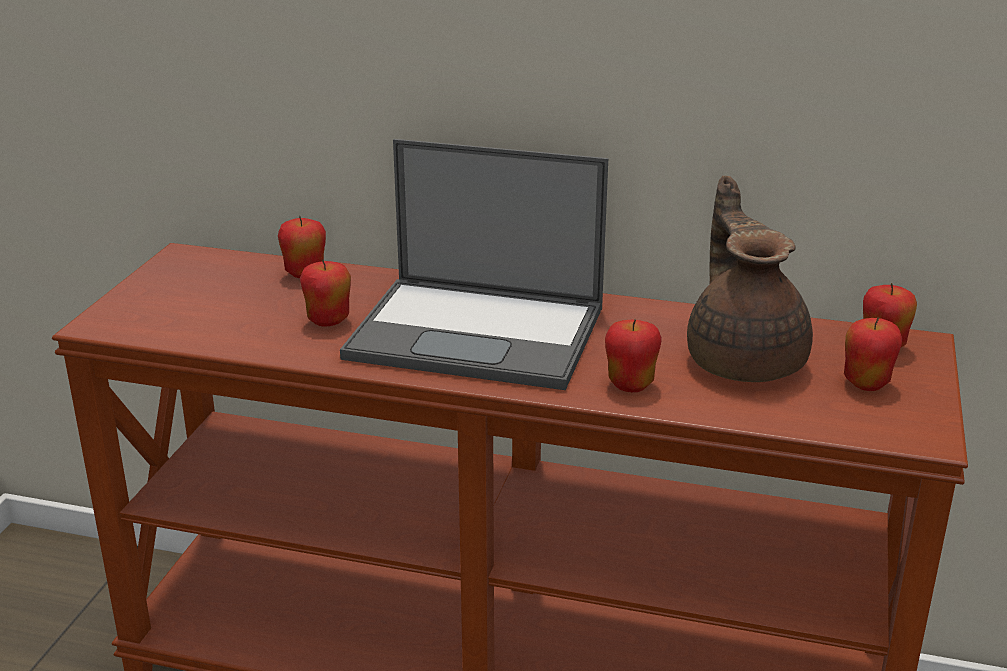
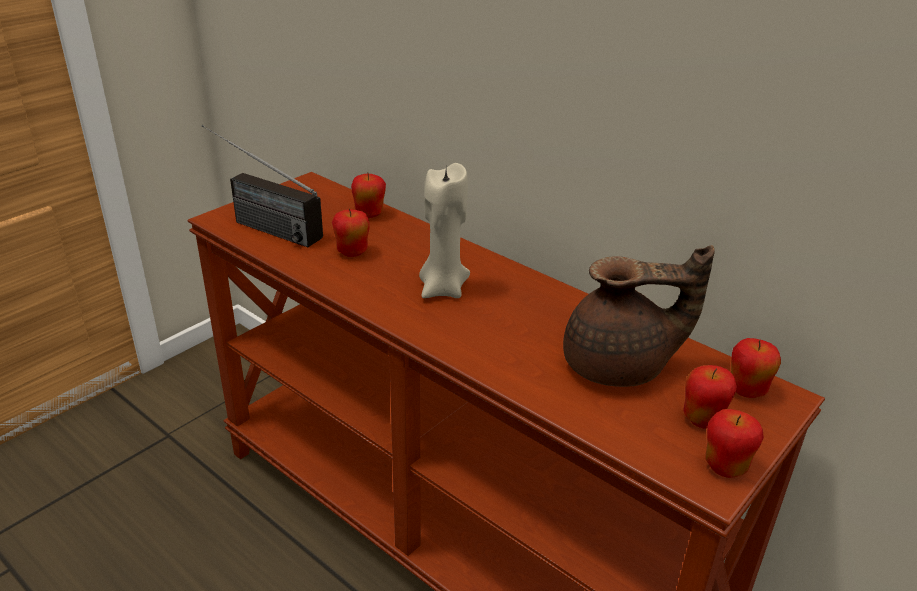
camera: 25 degrees right, 5 degrees up
laptop [340,139,608,390] -> beige candle [419,163,470,298]
apple [605,319,662,392] -> apple moved to [706,409,764,478]
brown teapot [687,176,813,382] -> brown teapot turned 75 degrees clockwise [563,245,715,387]
none -> radio [202,125,323,247]

